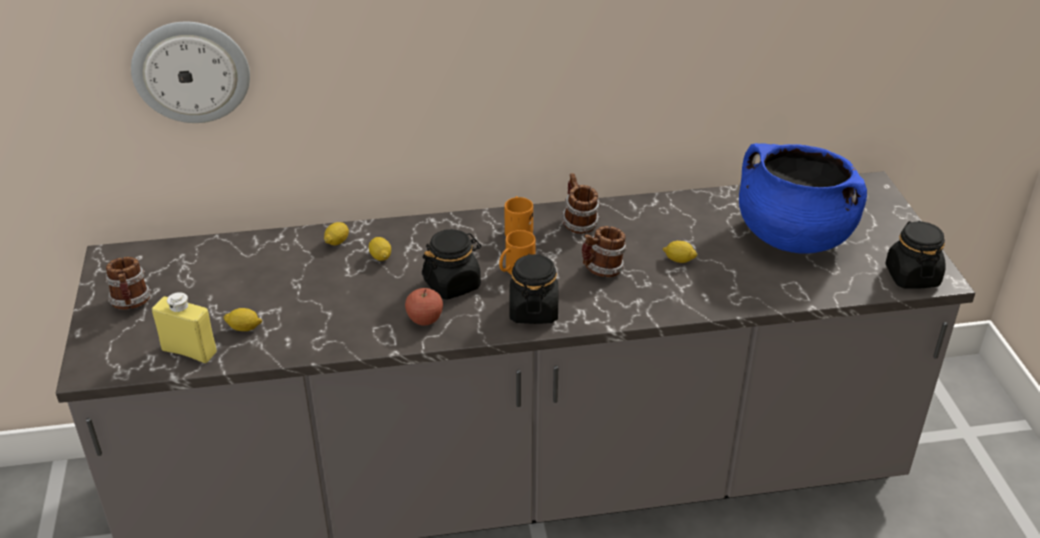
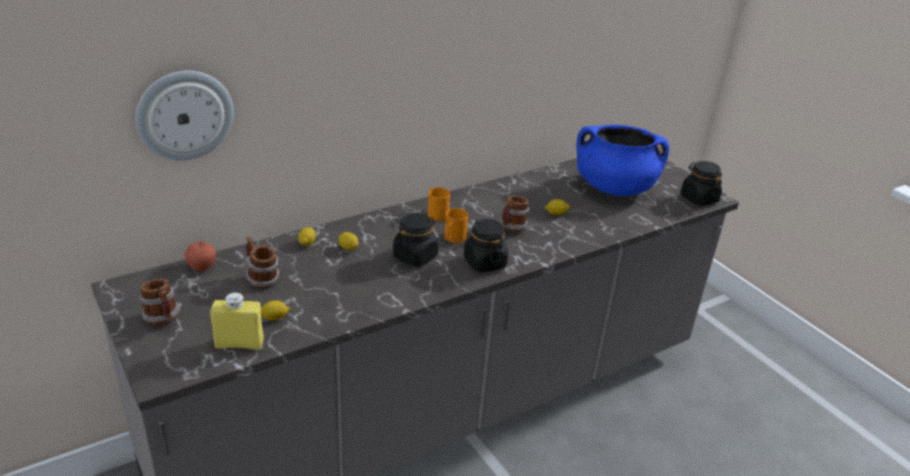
camera: 25 degrees left, 5 degrees down
apple [405,288,443,326] -> apple moved to [185,241,216,271]
mug [562,173,600,234] -> mug moved to [245,237,280,288]

